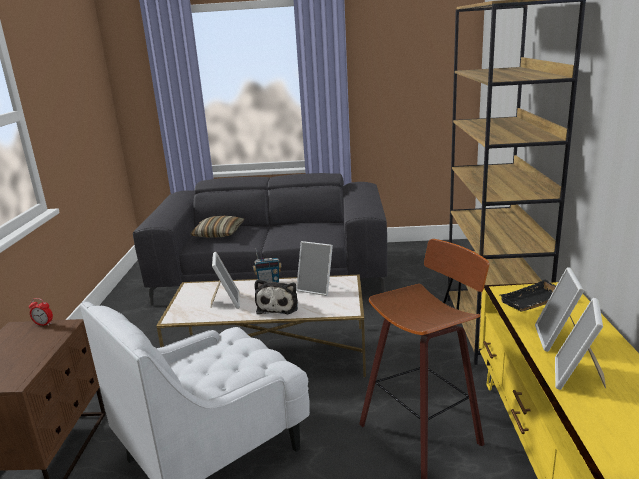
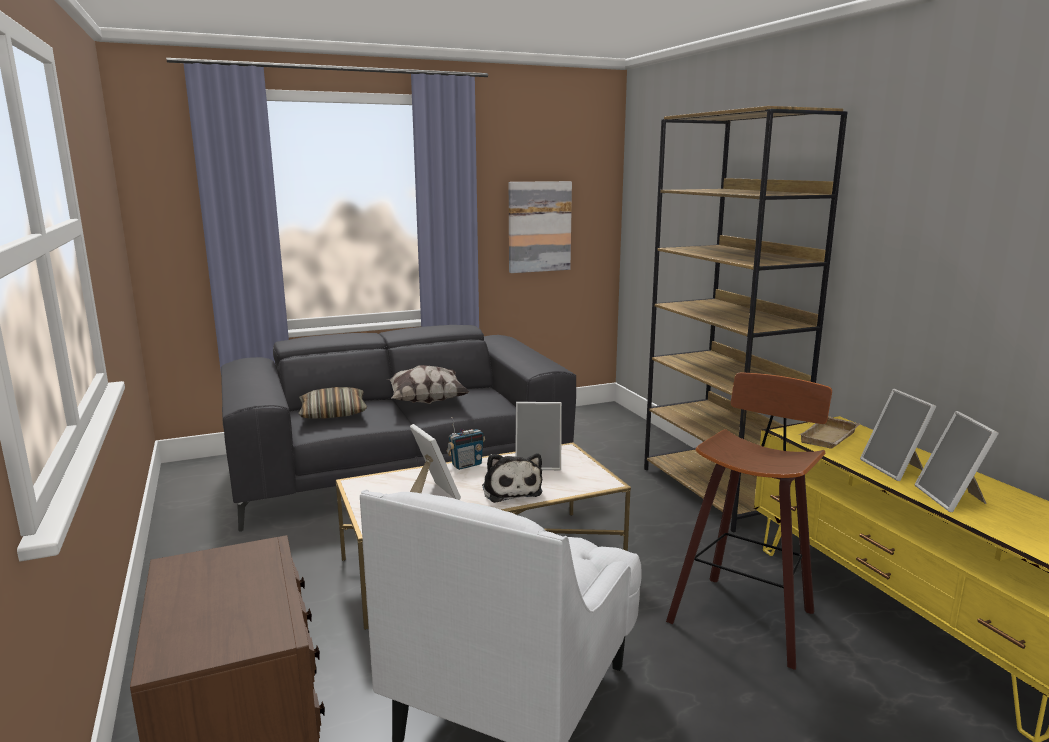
camera: 25 degrees left, 5 degrees down
alarm clock [29,298,53,326] -> none
black tray [500,280,556,311] -> beige tray [799,416,860,449]
none -> pillow [388,365,470,404]
none -> picture [509,181,572,273]

